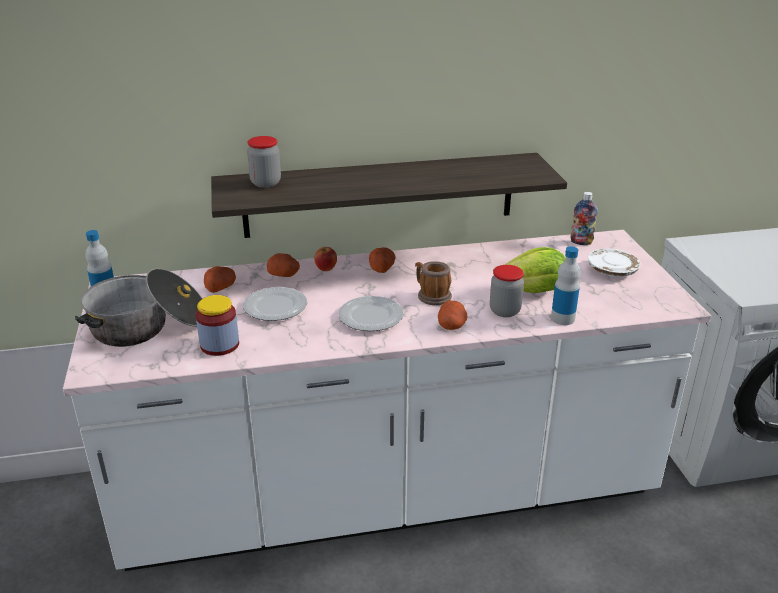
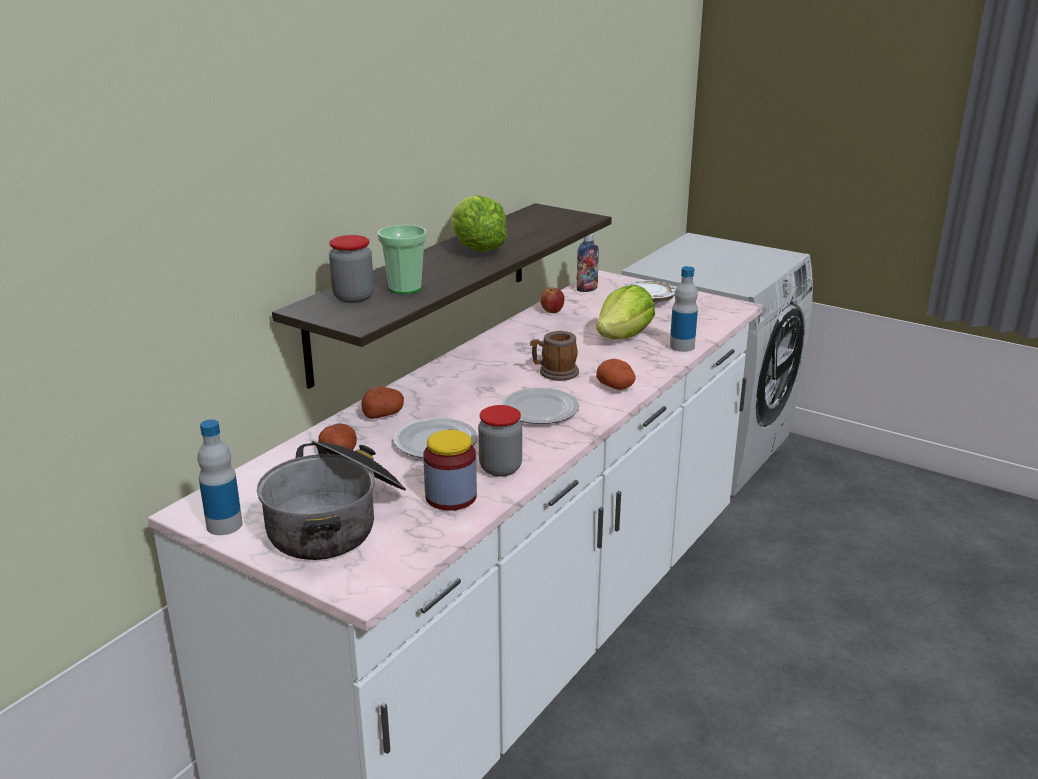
camera: 45 degrees left, 5 degrees down
apple [314,247,337,271] -> apple moved to [540,287,564,313]
potato [369,247,395,273] -> none
jar [490,265,524,317] -> jar moved to [478,405,522,477]
none -> cup [378,225,427,294]
none -> lettuce [451,195,508,252]

